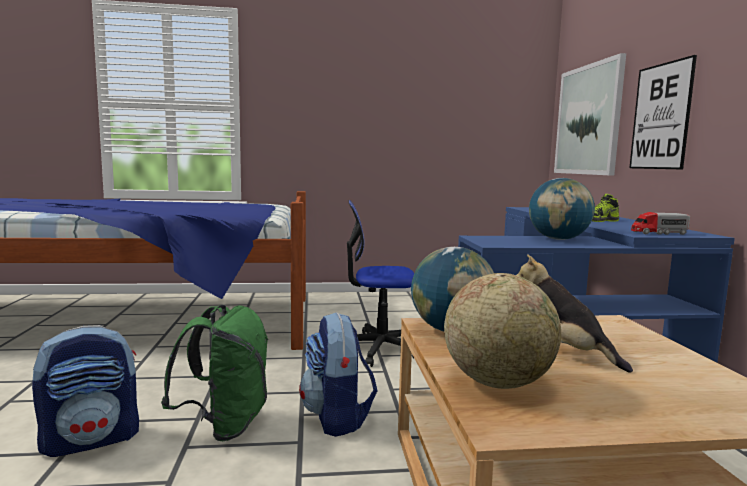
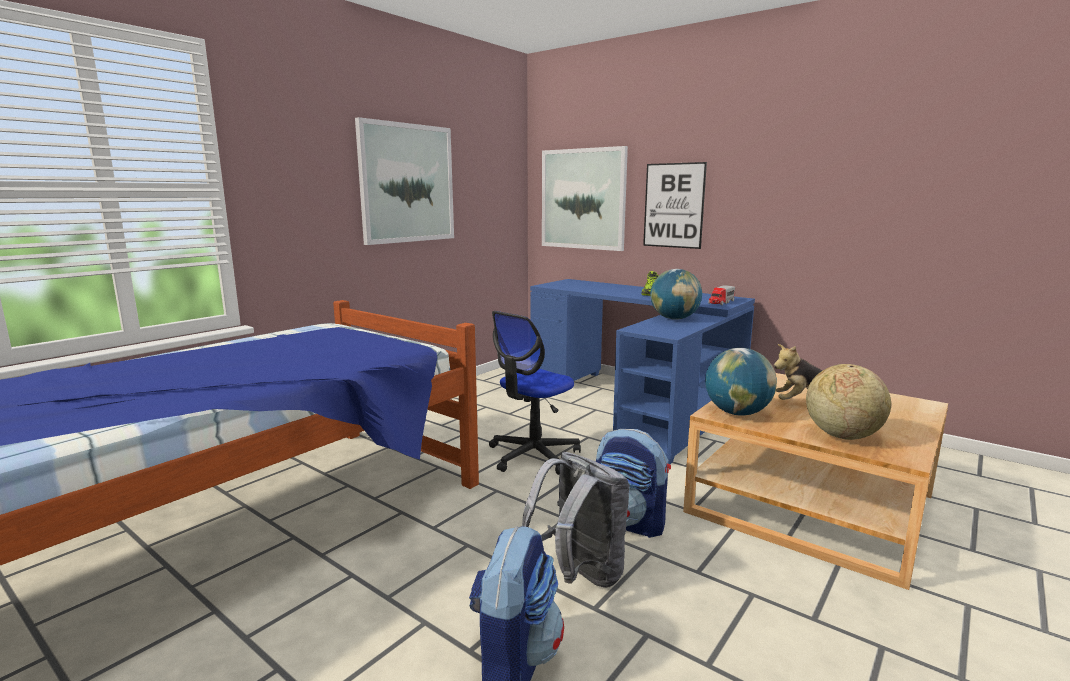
camera: 45 degrees left, 5 degrees up
green backpack [161,305,268,441] -> grey backpack [522,452,630,588]
none -> picture [355,117,454,245]

